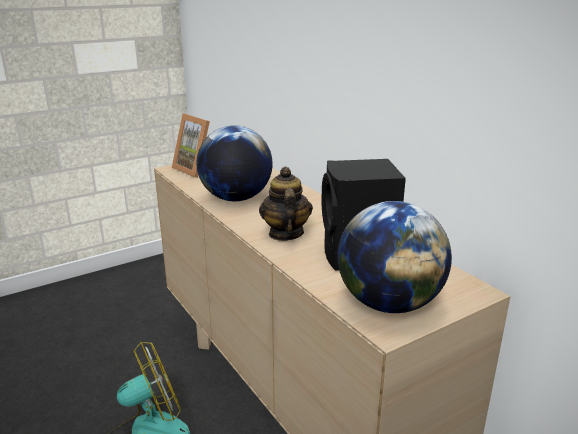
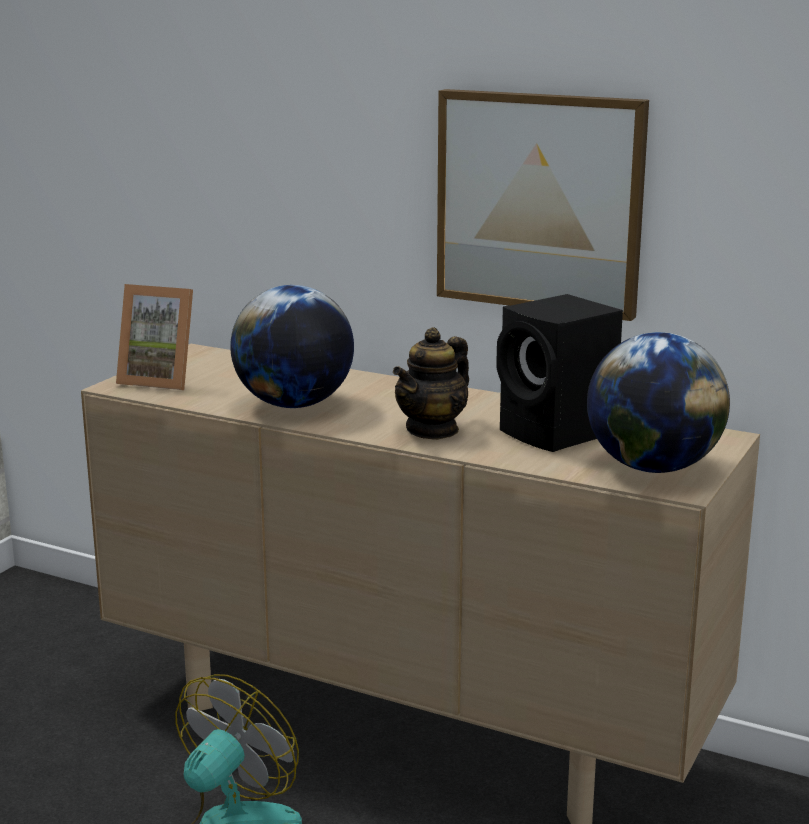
camera: 30 degrees left, 5 degrees down
teapot [259,167,313,241] -> teapot turned 105 degrees counterclockwise [393,327,469,440]
none -> picture [437,89,649,321]

